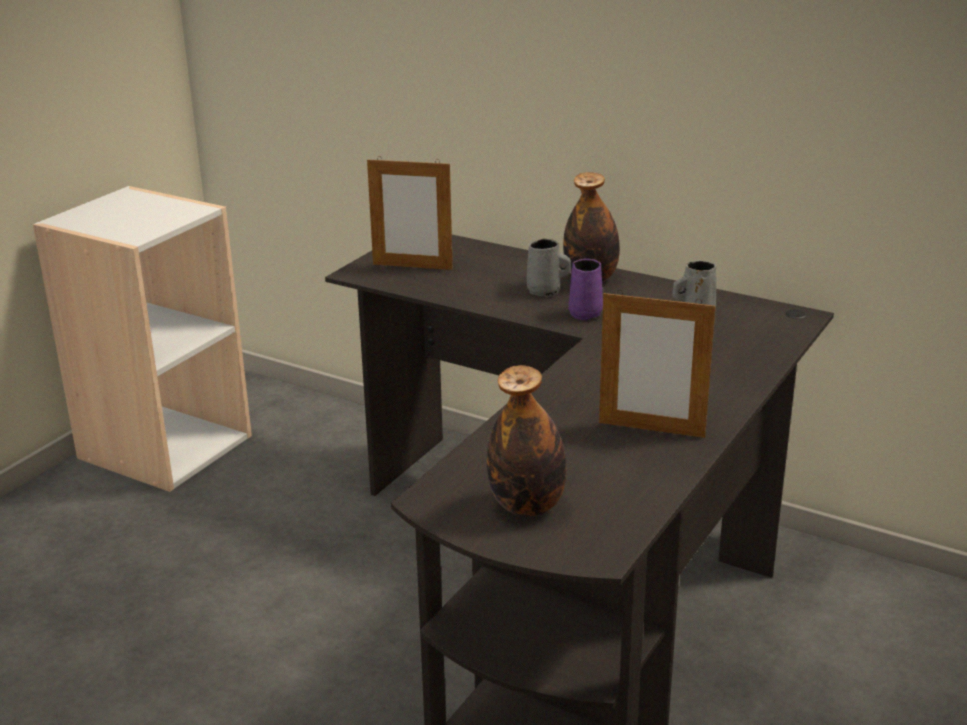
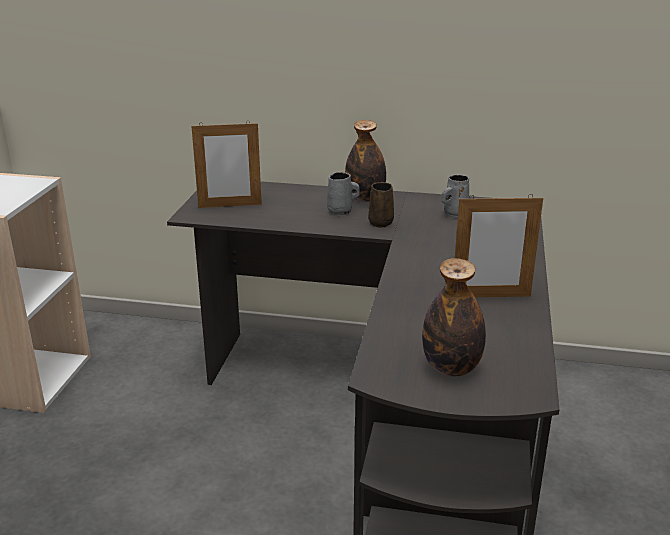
camera: 20 degrees left, 0 degrees up
purple mug [568,259,603,320] -> brown mug [368,182,394,228]

